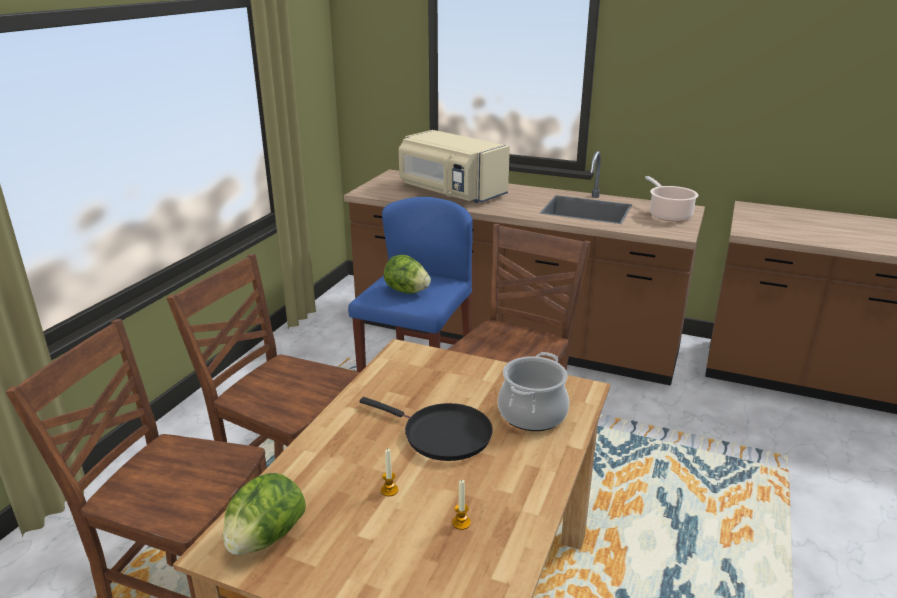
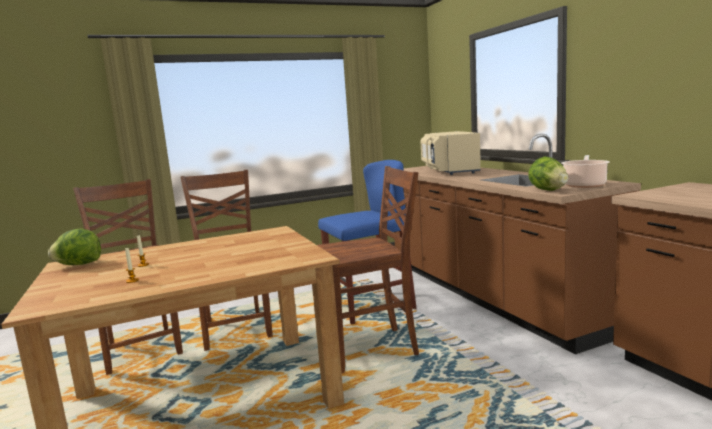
camera: 45 degrees right, 15 degrees down
black frying pan [360,397,493,461] -> none
lettuce [384,255,431,294] -> lettuce moved to [528,157,568,191]
cooking pot [498,352,569,431] -> none

